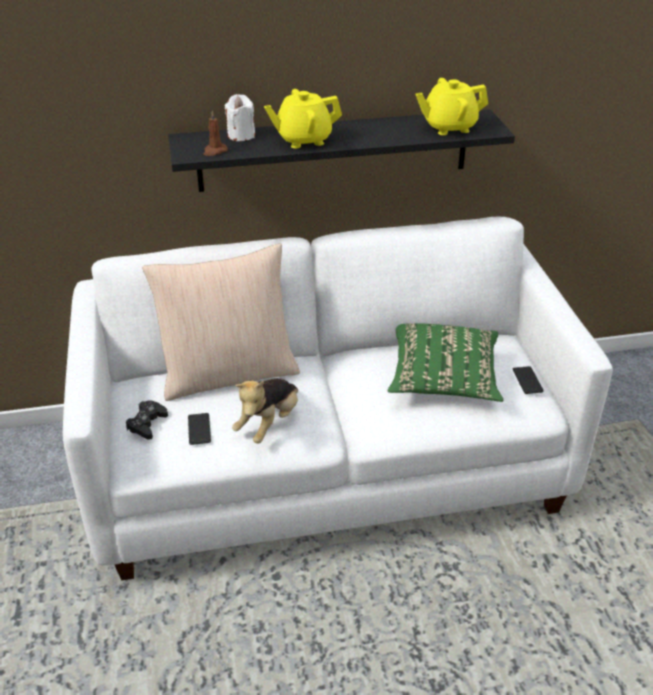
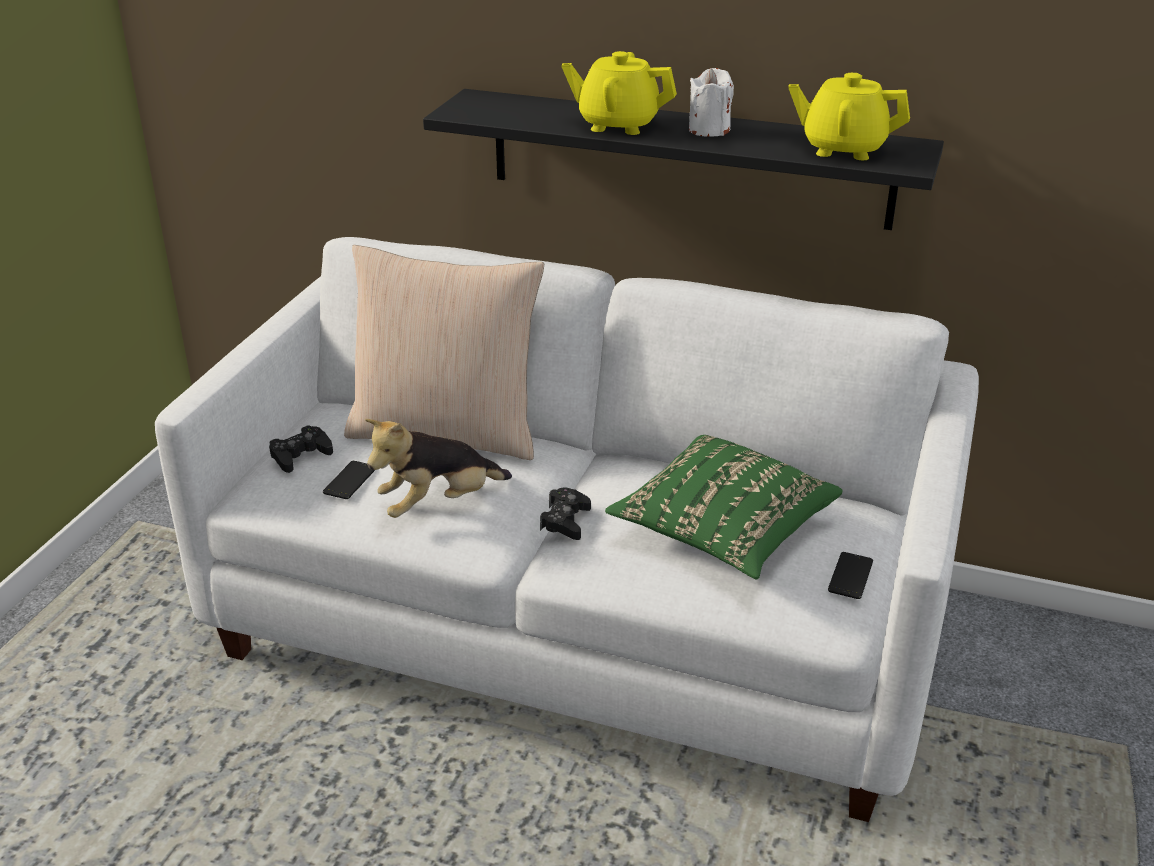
camera: 30 degrees right, 5 degrees down
brown candle [204,110,228,156] -> none
white candle [224,94,255,141] -> white candle moved to [689,68,734,137]
none -> black game controller [540,488,591,540]

